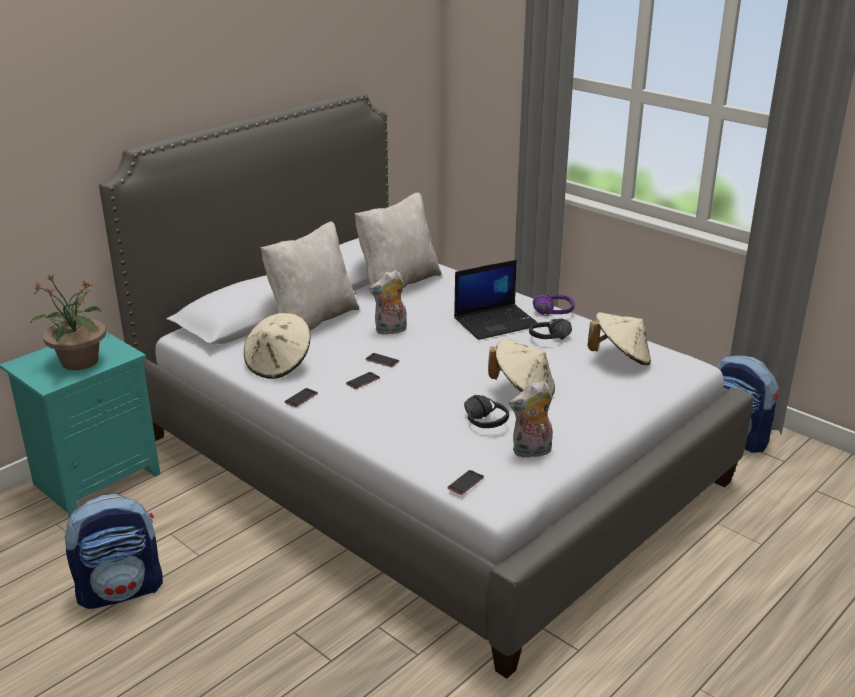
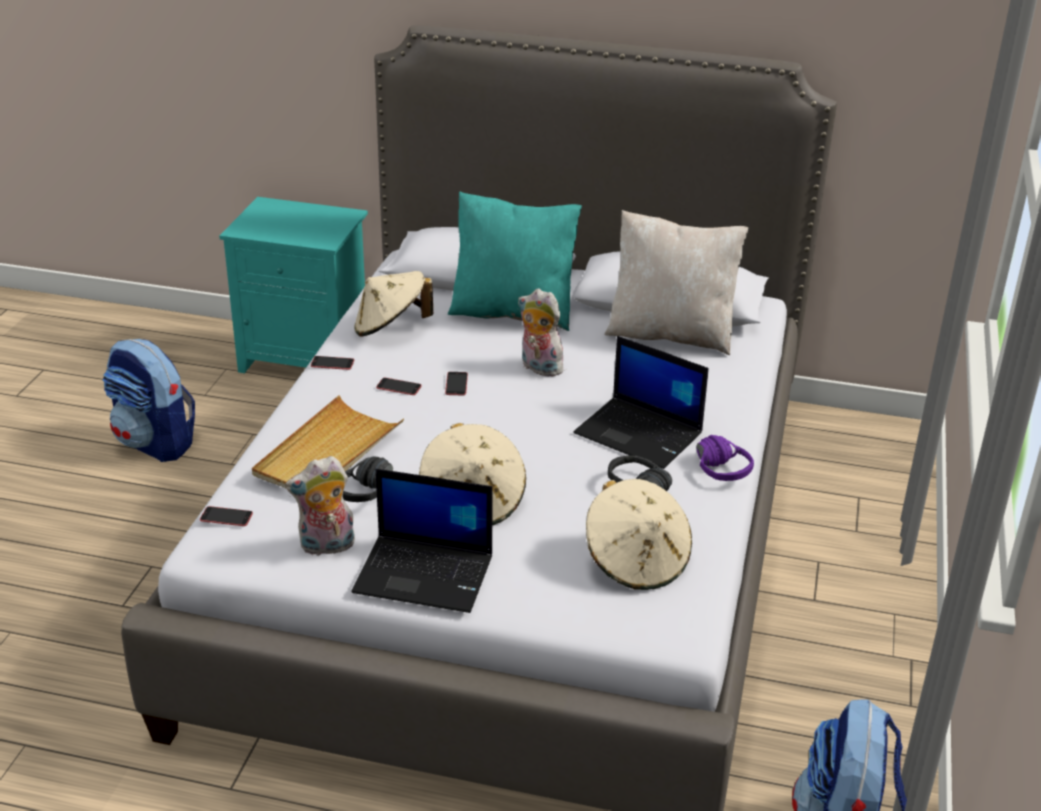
camera: 60 degrees right, 5 degrees up
potted plant [30,274,106,370] -> none
beige pillow [261,221,359,330] -> turquoise pillow [448,191,582,331]
plush toy [509,381,553,458] -> plush toy turned 60 degrees counterclockwise [285,456,355,556]
none -> beige tray [252,395,404,488]
none -> laptop [351,469,493,613]

